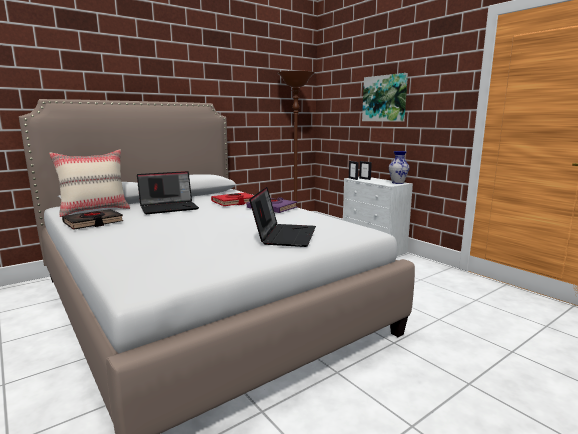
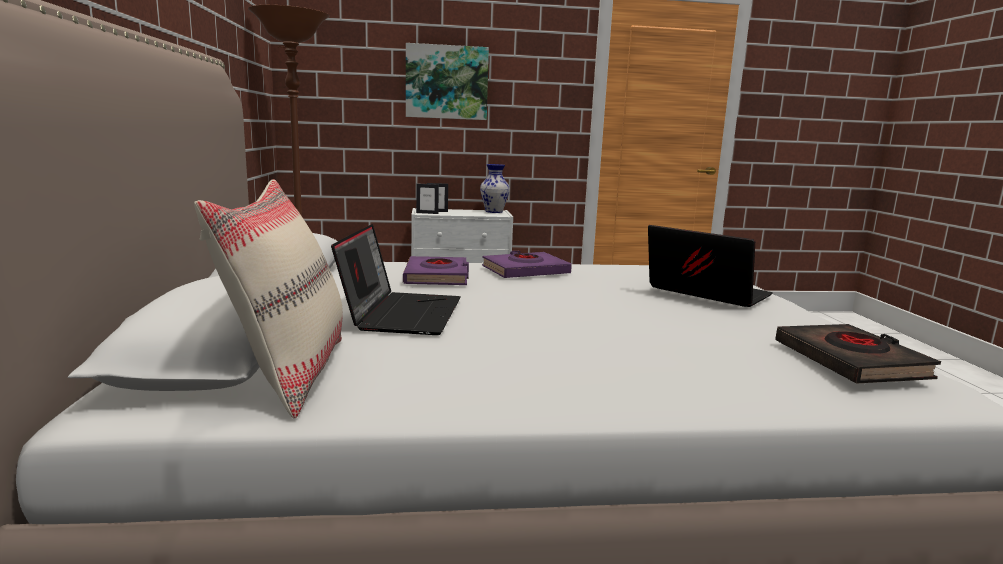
camera: 60 degrees left, 0 degrees up
black book [62,209,124,230] -> black book moved to [775,324,941,383]
red book [211,192,254,206] -> purple book [403,256,469,285]

